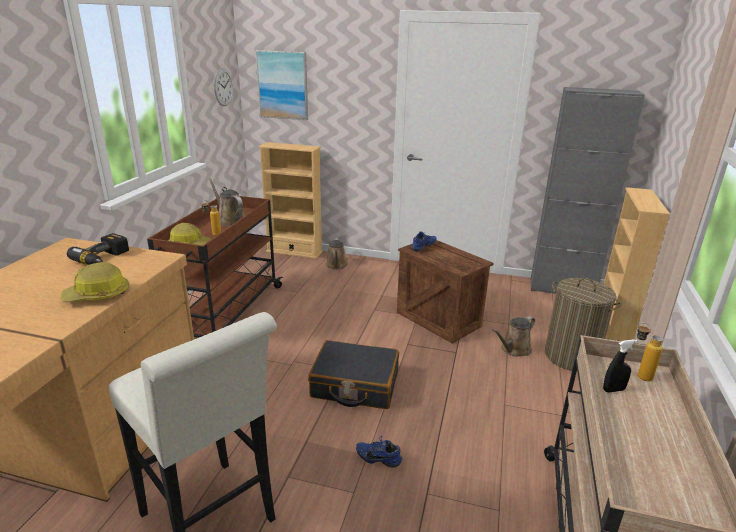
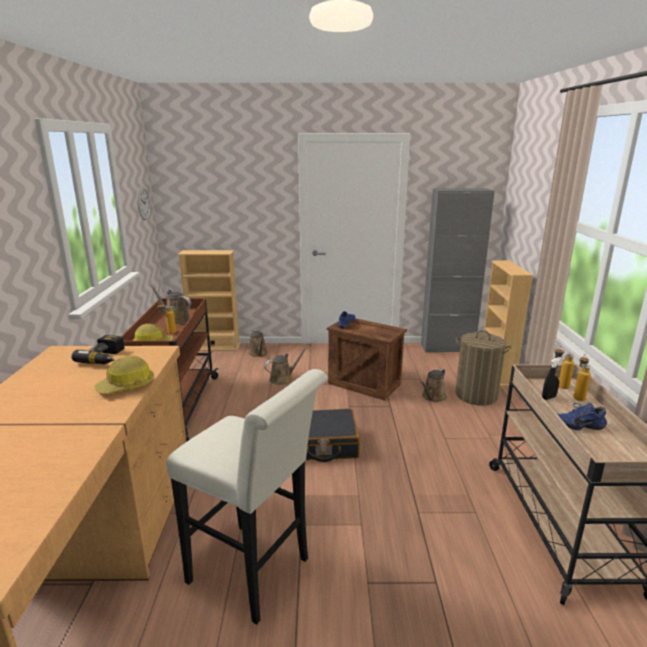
camera: 15 degrees left, 5 degrees down
picture [256,50,308,120] -> none
blue shoe [356,436,402,468] -> blue shoe moved to [557,403,607,431]
none -> brown watering can [264,347,308,384]
none -> bottle [573,354,591,401]

